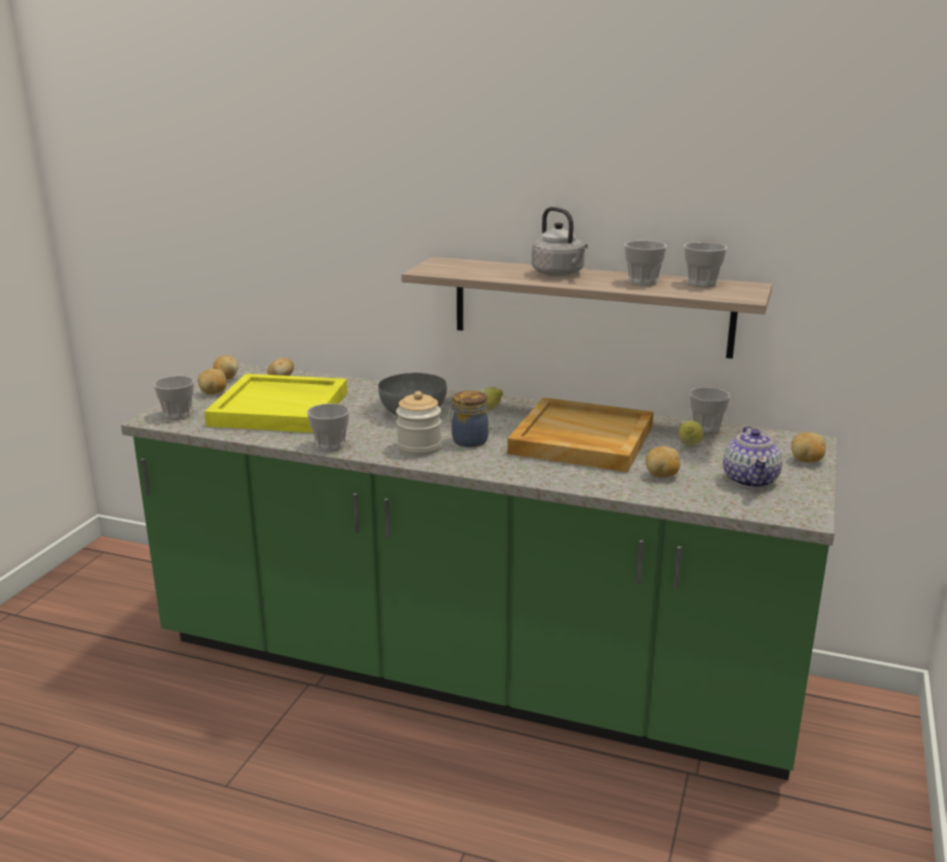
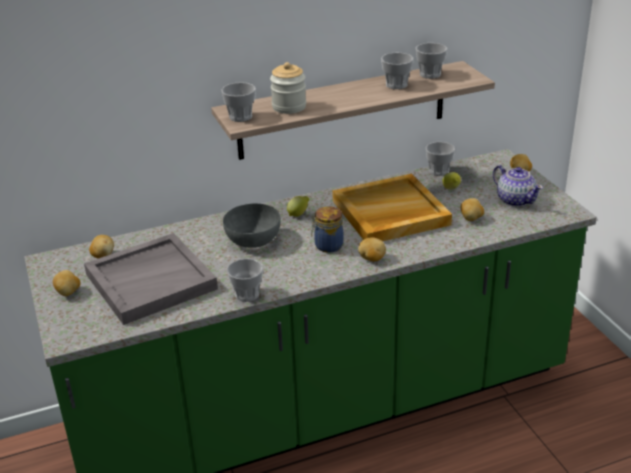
camera: 40 degrees left, 10 degrees up
cup [153,376,194,420] -> cup moved to [221,82,256,122]
yellow tray [204,374,347,433] -> grey tray [84,233,218,325]
potato [213,355,239,380] -> potato moved to [358,237,386,261]
jar [396,391,441,456] -> jar moved to [270,62,306,114]
grey kettle [532,207,588,276] -> none

